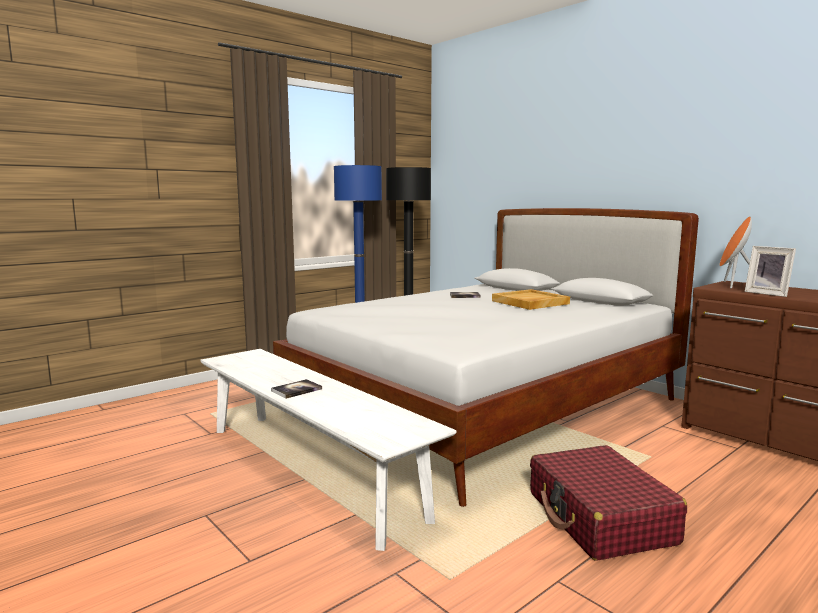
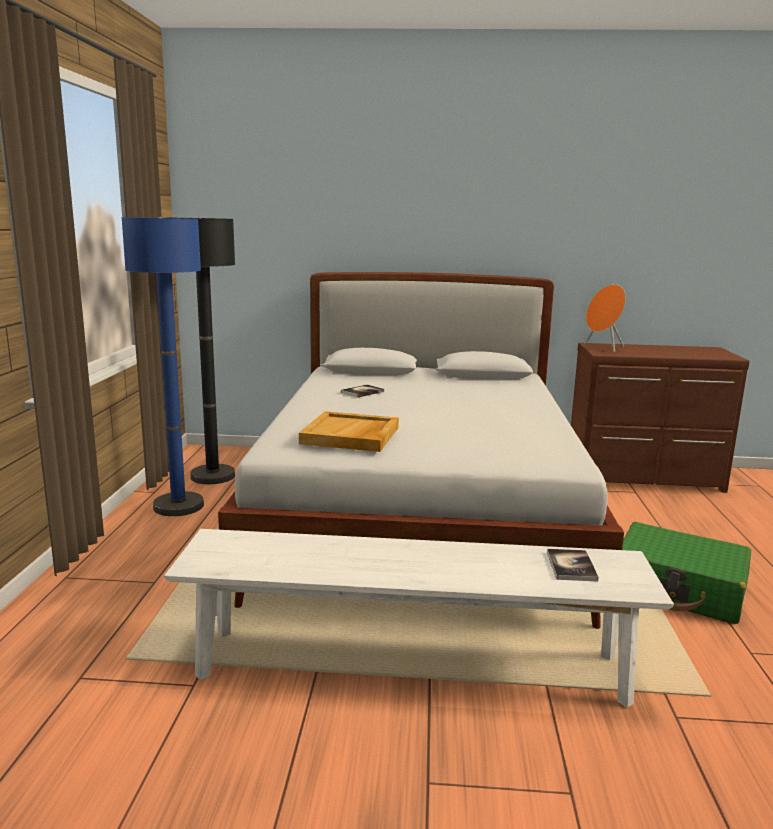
camera: 45 degrees left, 5 degrees up
book [271,379,322,399] -> book moved to [547,549,598,582]
beige tray [492,289,570,310] -> beige tray moved to [299,411,399,452]
red suitcase [530,445,687,561] -> green suitcase [622,522,751,624]
picture frame [745,246,796,297] -> none

